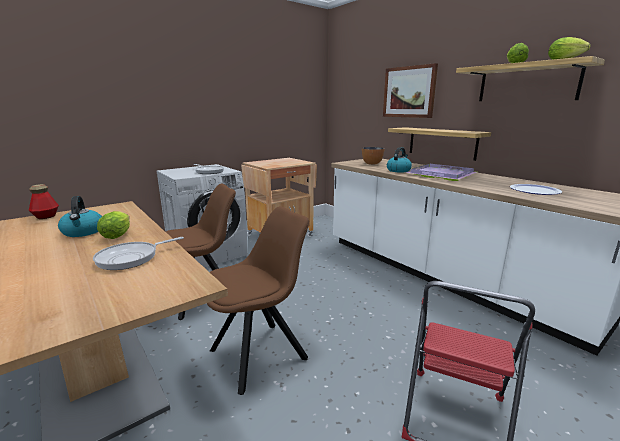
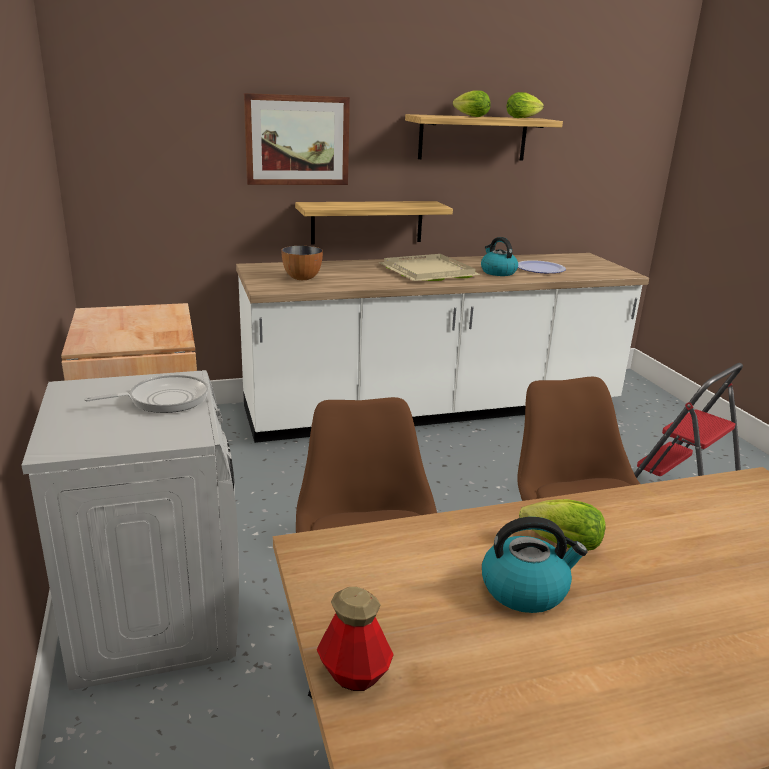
camera: 70 degrees left, 5 degrees up
frying pan [93,237,184,270] -> none
kettle [387,147,412,173] -> kettle moved to [481,237,518,276]
purple tray [406,164,477,181] -> beige tray [378,254,481,281]

